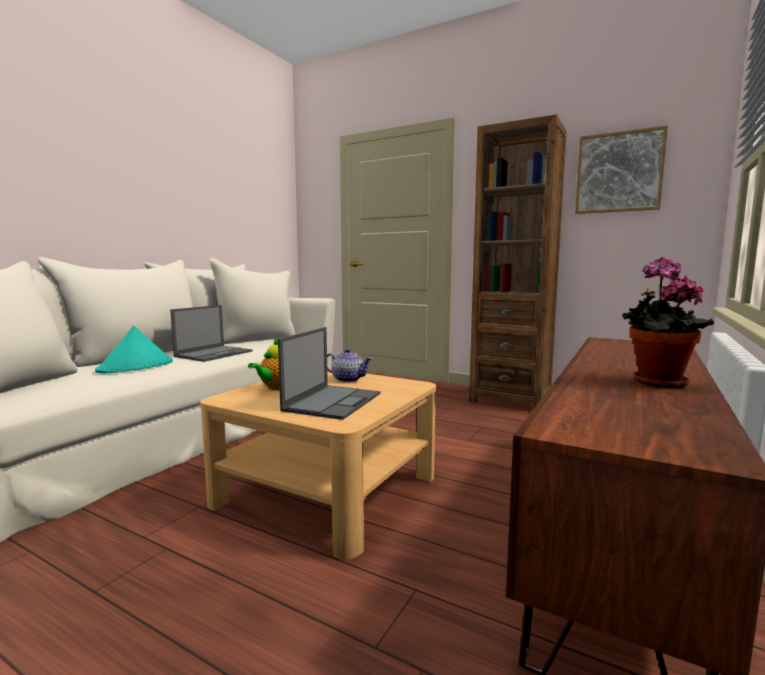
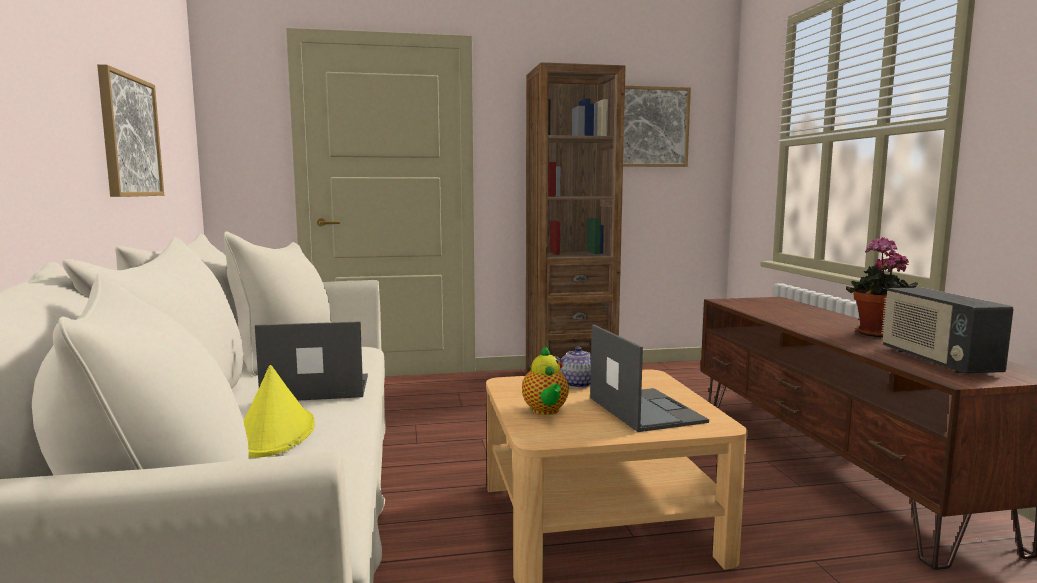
camera: 40 degrees left, 0 degrees up
turquoise hat [95,326,173,373] -> yellow hat [243,365,315,458]
laptop [170,305,252,362] -> laptop turned 90 degrees counterclockwise [255,321,368,401]
none -> picture [97,64,164,197]
none -> radio [881,287,1014,373]

